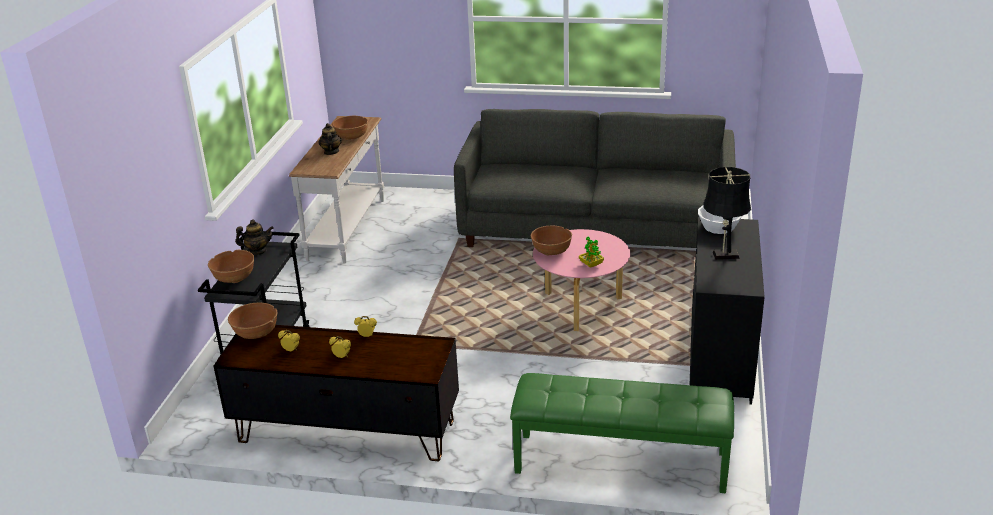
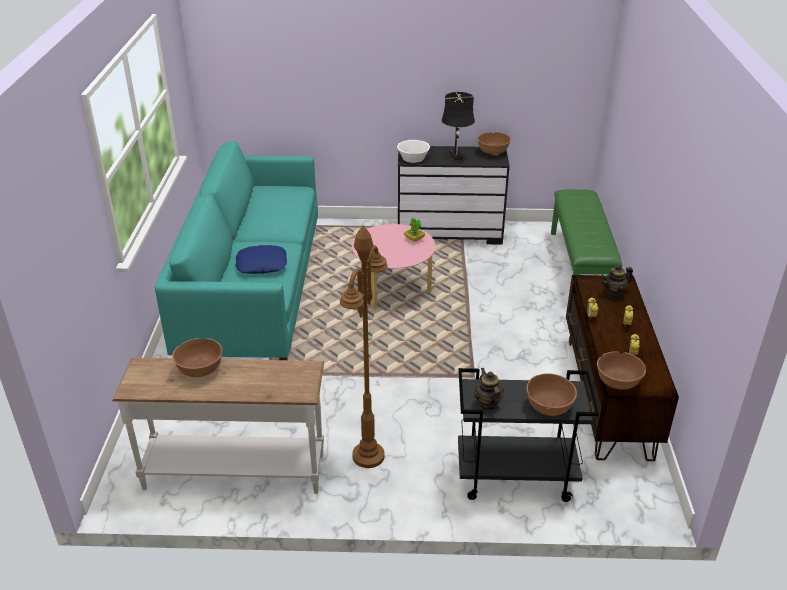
camera: 100 degrees left, 5 degrees up
teapot [318,123,342,155] -> teapot moved to [601,265,633,298]
grey sofa [454,109,736,248] -> turquoise sofa [155,141,318,360]
brown bowl [531,226,572,255] -> brown bowl moved to [477,132,511,155]
none -> blue pillow [235,245,287,274]
none -> brown floor lamp [340,225,388,468]

